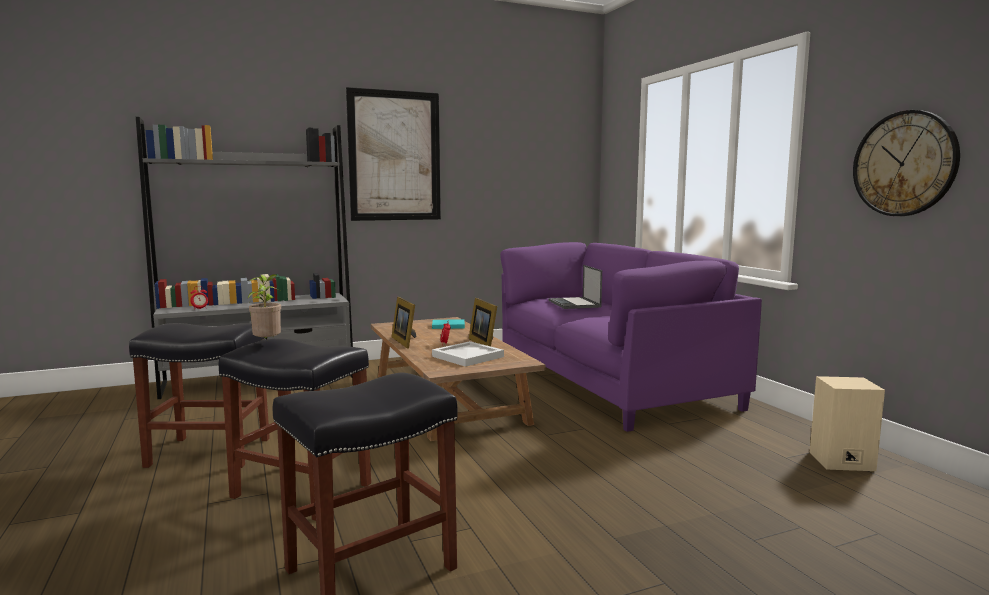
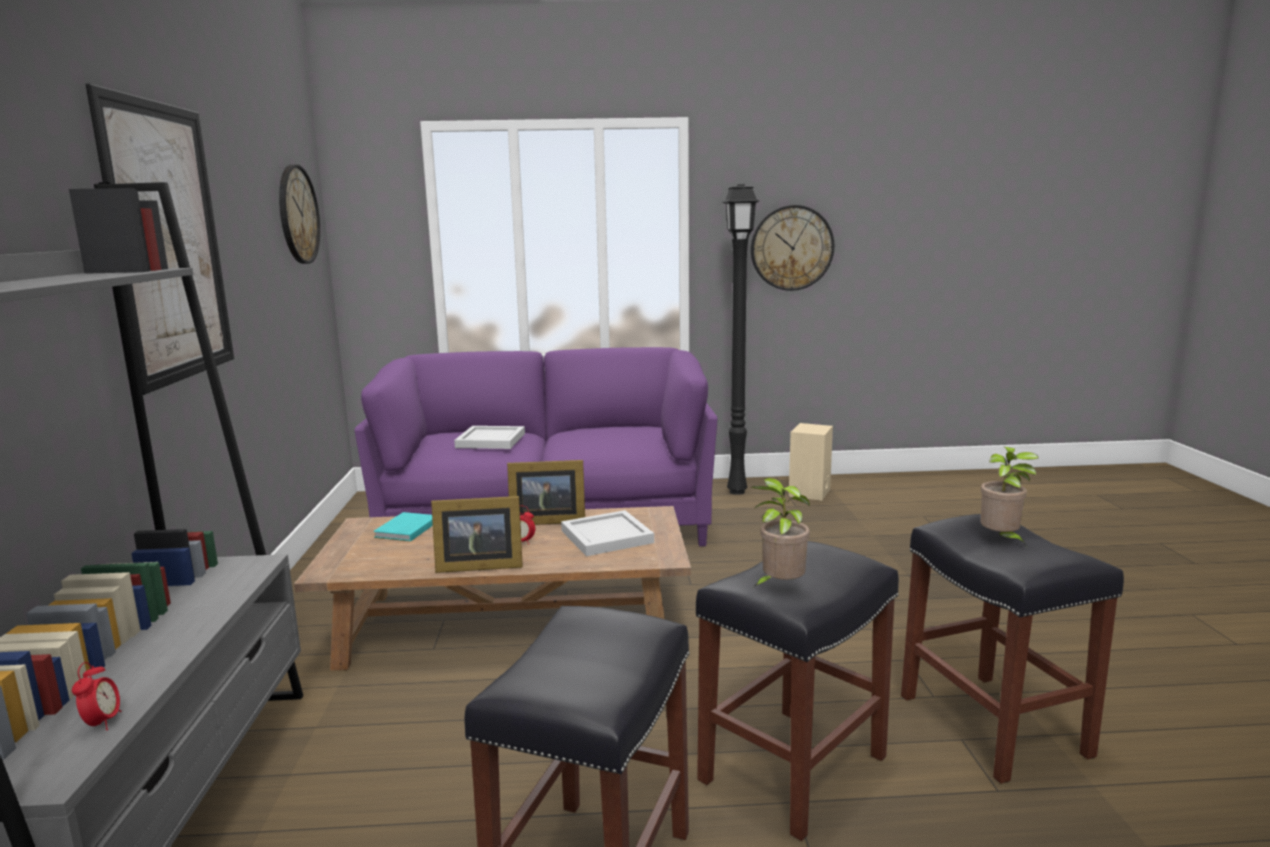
camera: 70 degrees left, 5 degrees up
laptop [548,265,602,309] -> white tray [454,426,525,449]
none -> wall clock [279,164,320,264]
none -> black floor lamp [722,184,759,495]
none -> potted plant [981,447,1039,548]

